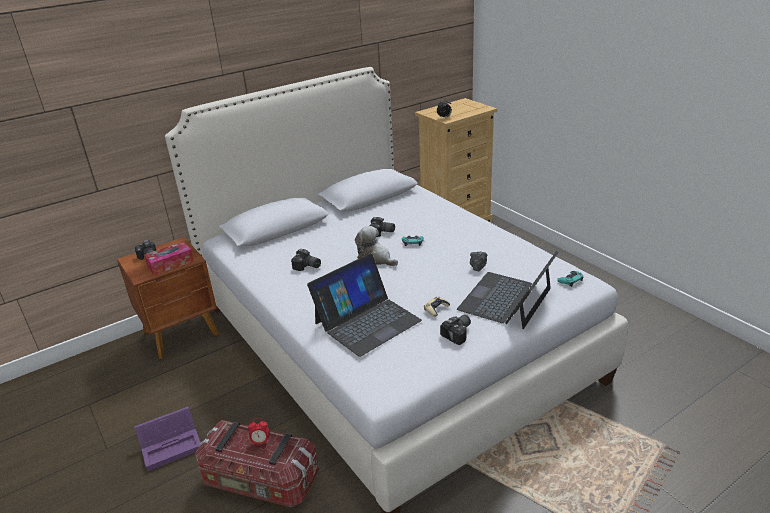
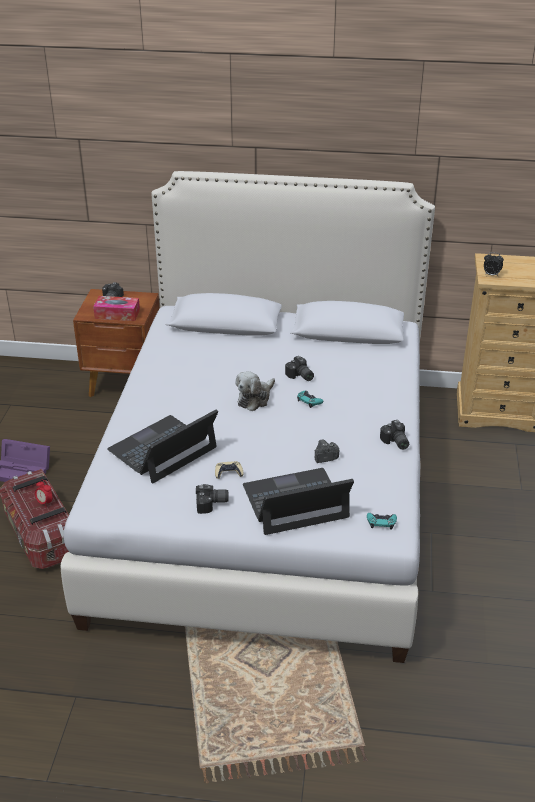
camera: 40 degrees right, 5 degrees up
camera [291,249,321,271] -> camera moved to [380,420,409,450]
laptop [307,254,422,357] -> laptop turned 135 degrees clockwise [107,409,218,484]
plush toy [355,226,398,266] -> plush toy turned 135 degrees counterclockwise [235,371,275,411]

